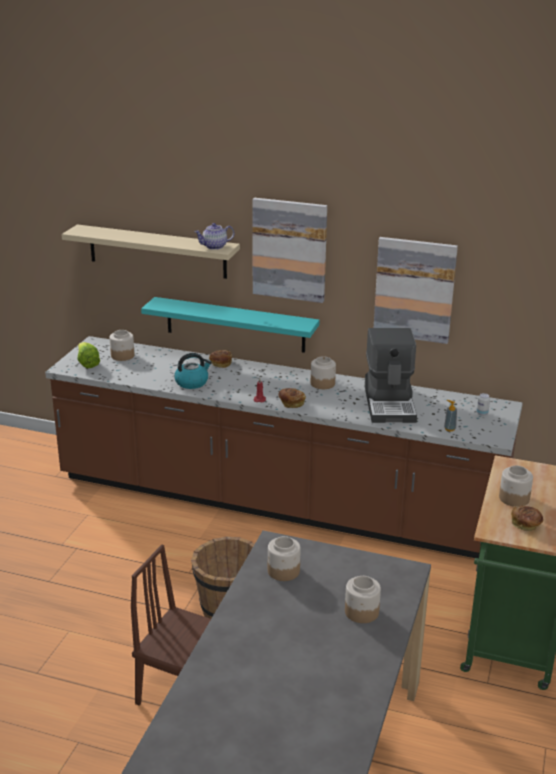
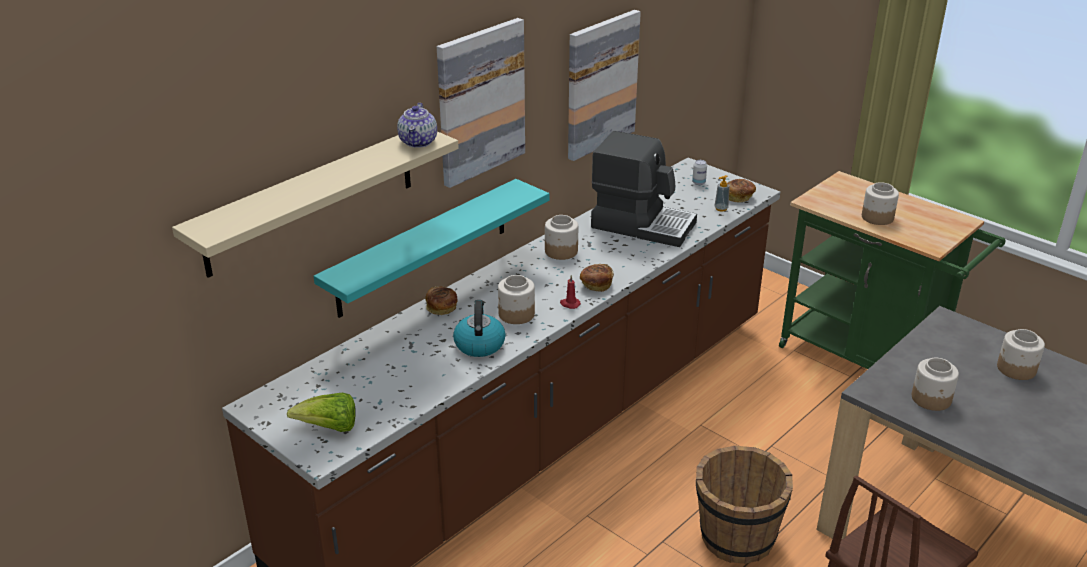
camera: 65 degrees left, 5 degrees up
jar [110,330,134,361] -> jar moved to [498,275,535,324]
bread [511,505,543,531] -> bread moved to [727,179,756,202]

